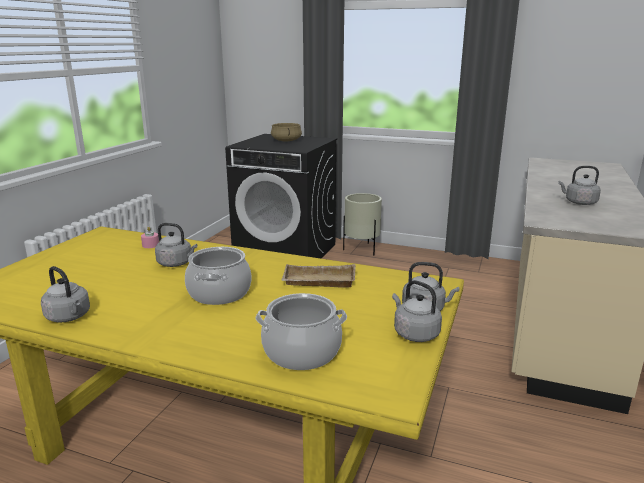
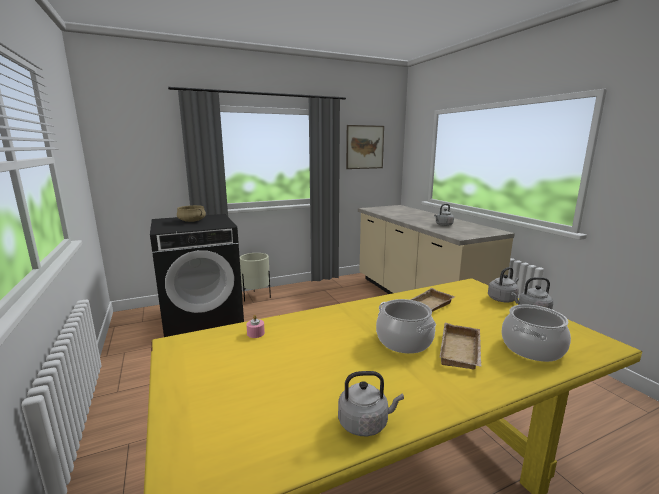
camera: 45 degrees left, 5 degrees down
grey kettle [155,223,197,267] -> none
none -> picture [346,125,384,169]
none -> beige tray [439,323,482,370]

